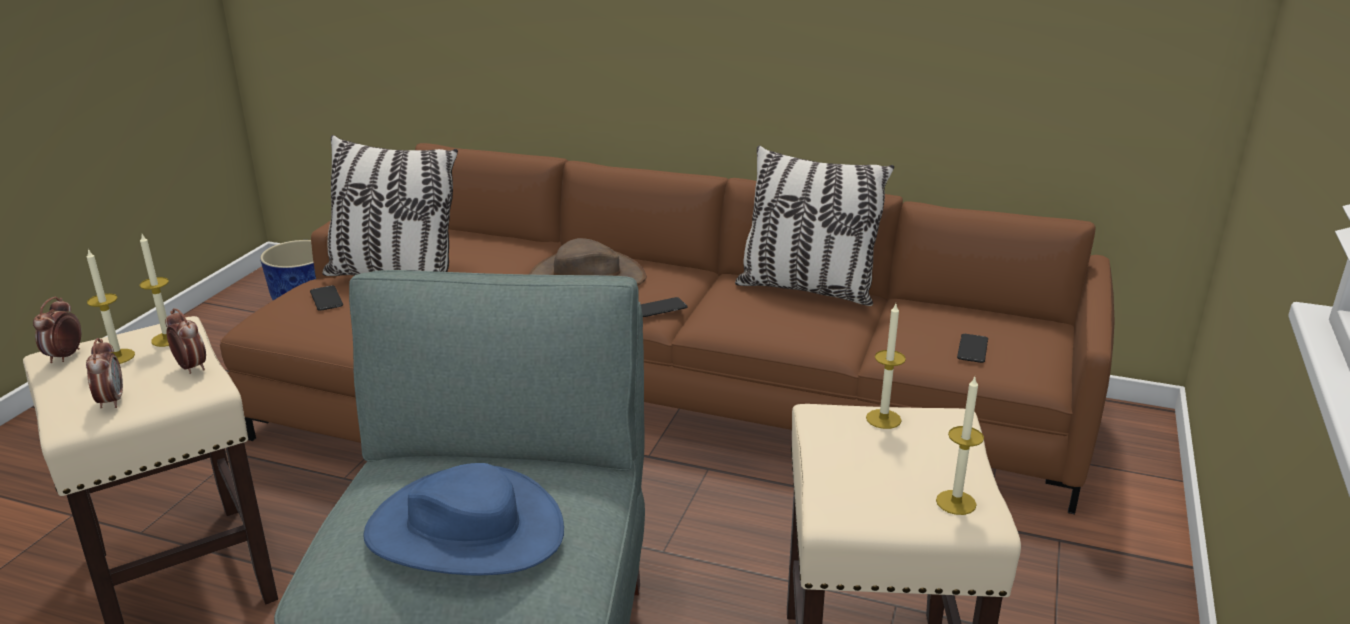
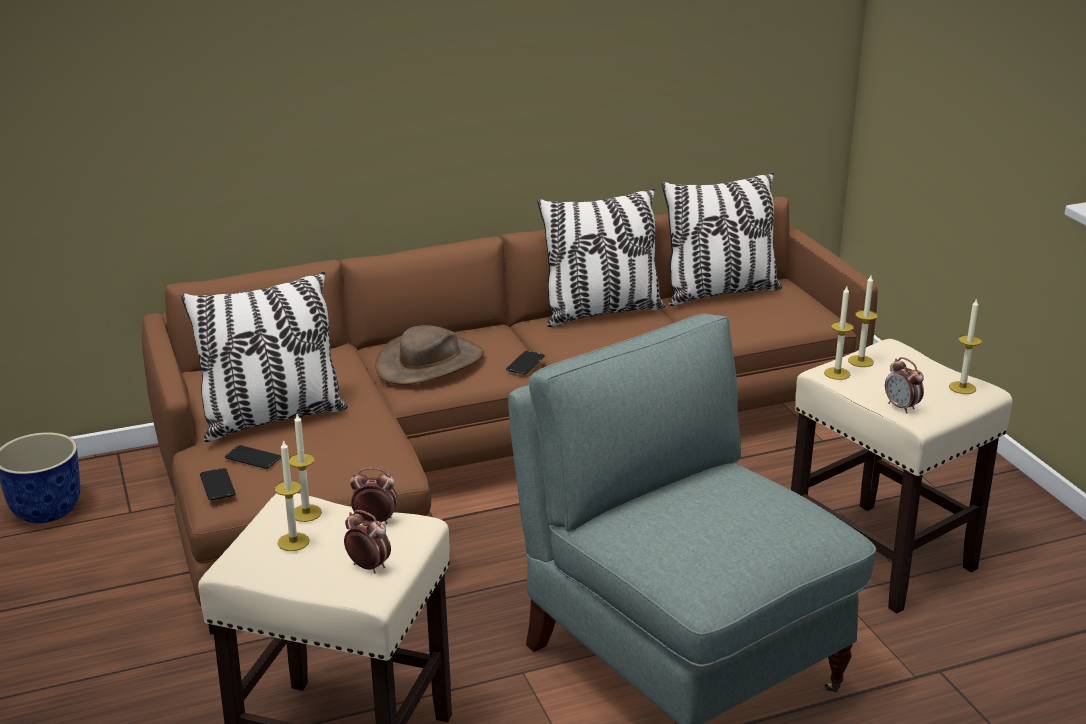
camera: 40 degrees left, 0 degrees up
alarm clock [33,297,81,363] -> alarm clock moved to [885,357,924,414]
blue hat [363,463,564,575] -> none
phone [957,334,988,363] -> phone moved to [200,468,236,500]
none -> pillow [662,172,782,306]
none -> candle [824,286,854,380]

